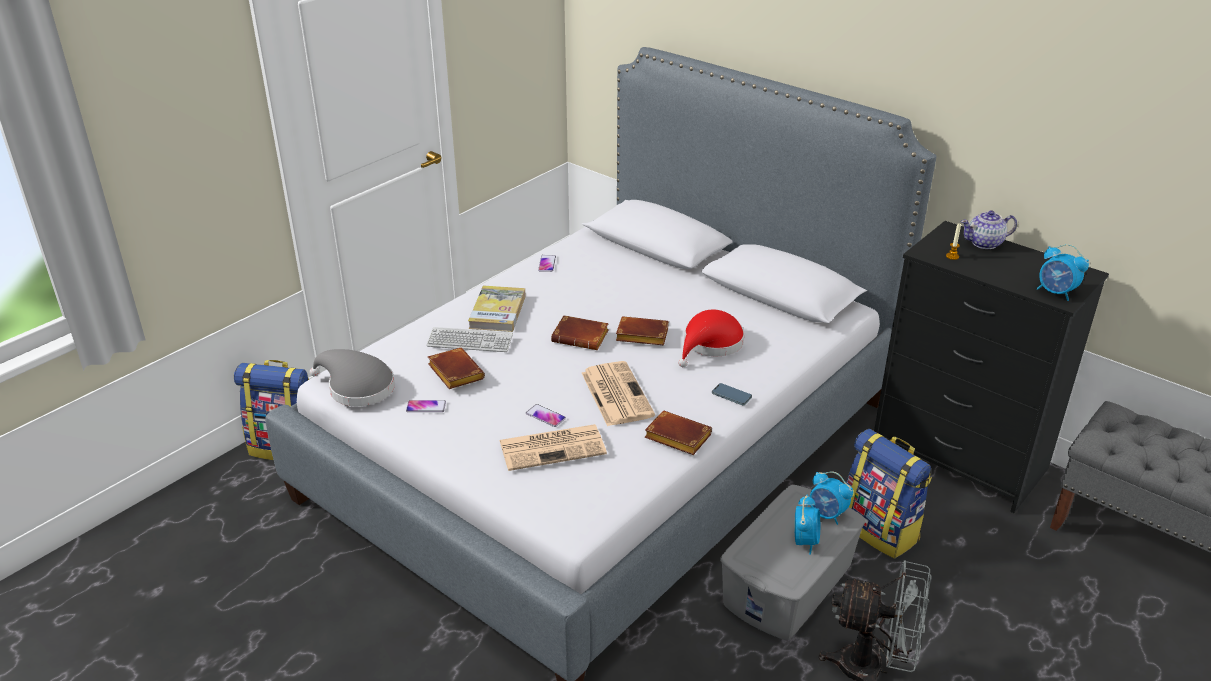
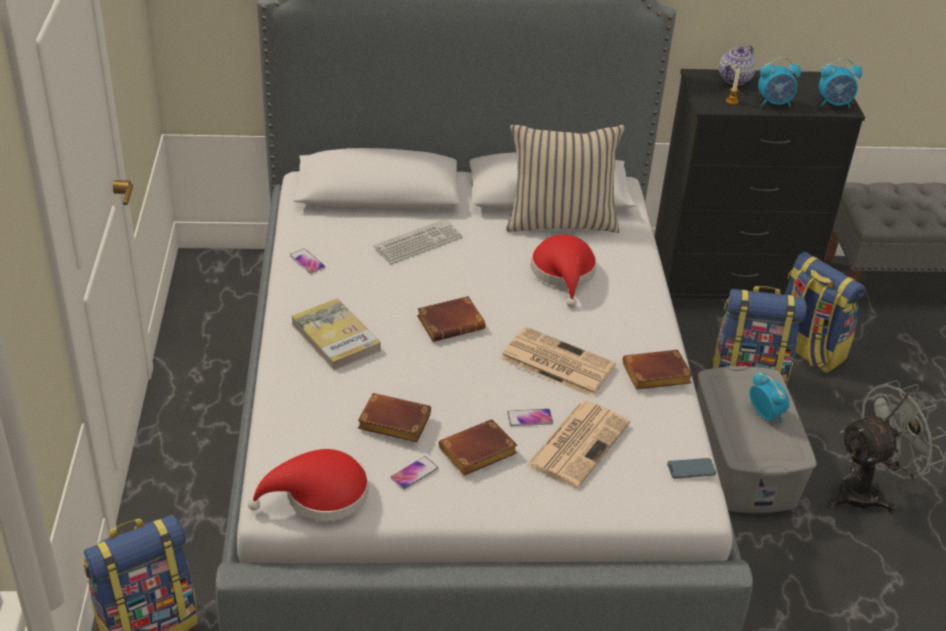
camera: 45 degrees left, 5 degrees up
grey hat [310,349,395,406] -> red hat [248,449,369,521]
keyboard [426,327,513,352] -> keyboard moved to [374,219,463,264]
brown book [616,316,669,346] -> brown book moved to [439,419,518,476]
phone [712,383,752,405] -> phone moved to [667,458,716,479]
alarm clock [809,471,853,525] -> alarm clock moved to [758,57,801,107]
none -> beige pillow [506,125,625,233]
none -> backpack [784,252,866,373]

